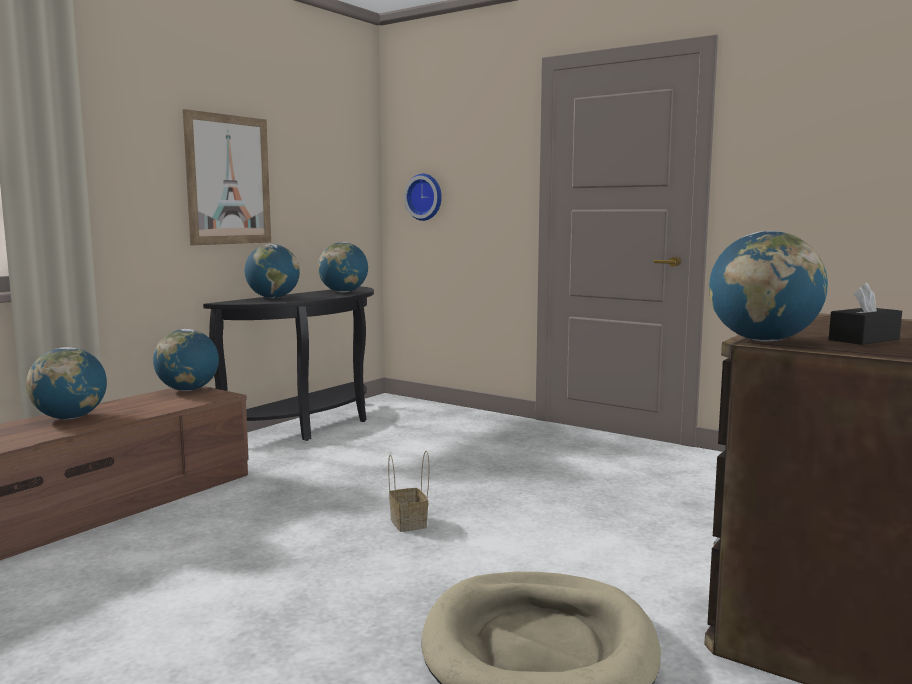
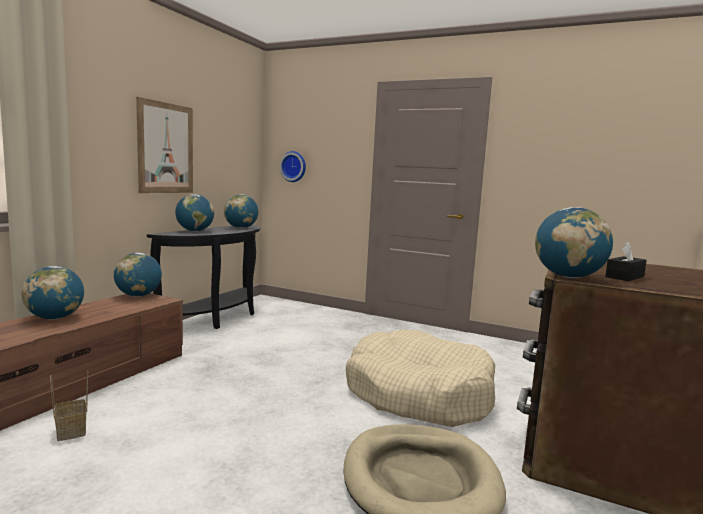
camera: 10 degrees left, 0 degrees up
basket [388,451,429,532] -> basket moved to [50,370,88,441]
none -> beige dog bed [346,330,495,427]

